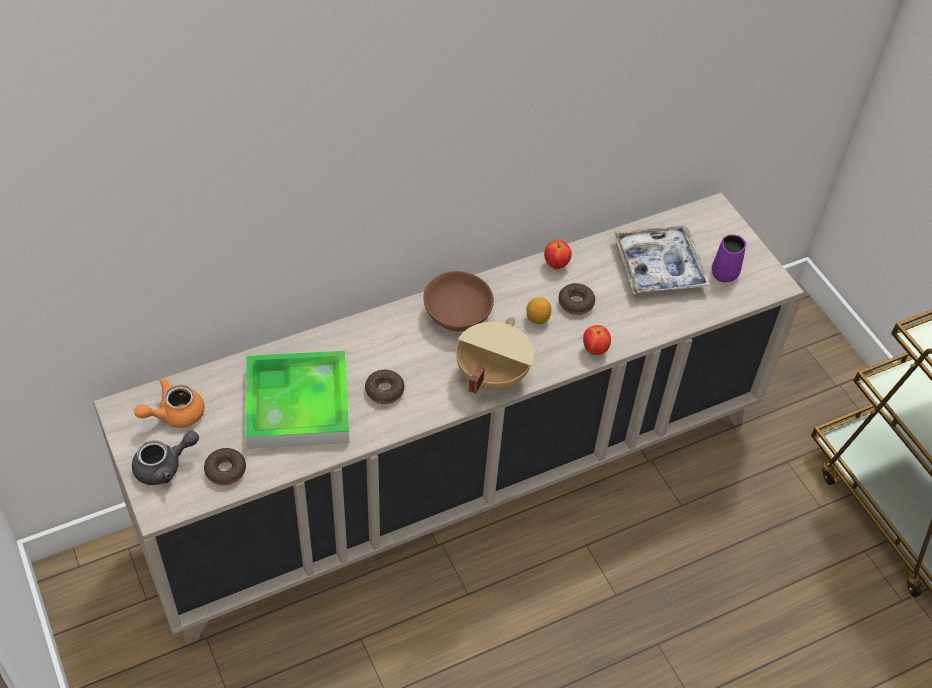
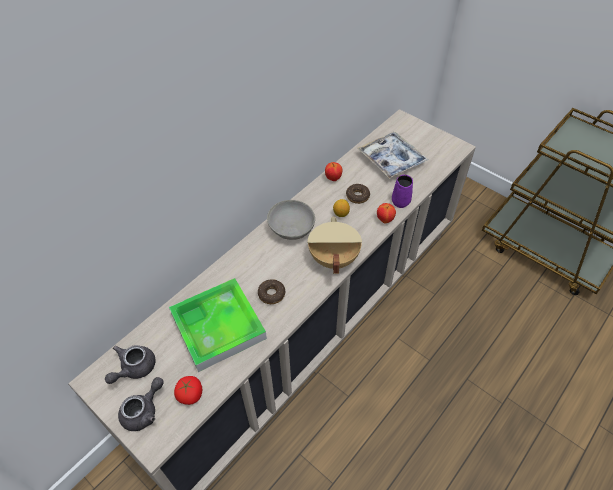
camera: 20 degrees left, 0 degrees up
orange teapot [134,377,205,428] -> grey teapot [105,345,155,384]
donut [204,448,246,485] -> tomato [174,376,202,405]
brown bowl [423,271,494,332] -> grey bowl [267,200,315,240]
purple mug [712,234,746,282] -> purple mug moved to [392,175,413,208]

